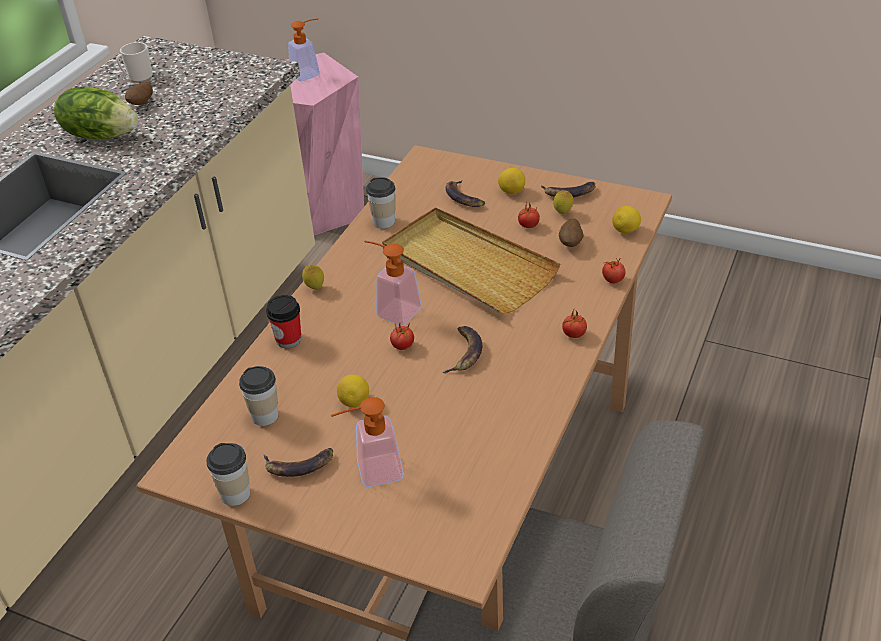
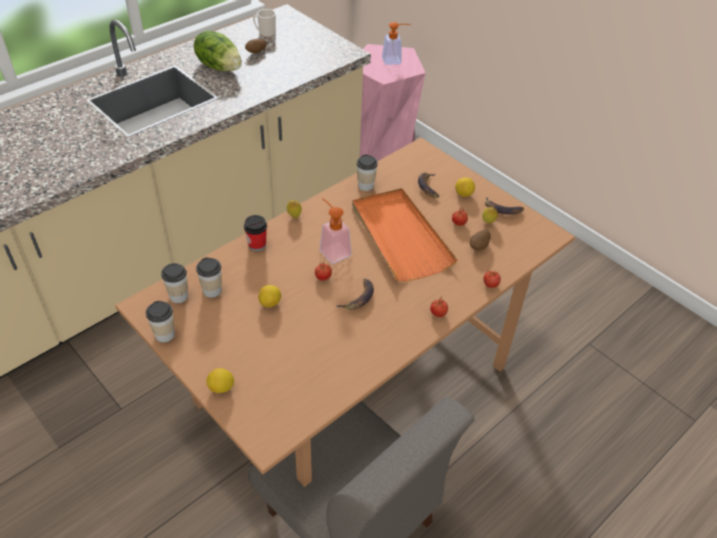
camera: 20 degrees right, 5 degrees up
banana [263,448,333,477] -> none
soap dispenser [331,397,404,487] -> none
beige tray [382,207,560,314] -> orange tray [352,188,458,281]
lemon [612,206,641,233] -> lemon moved to [206,368,234,393]
none -> cup [161,263,188,303]

